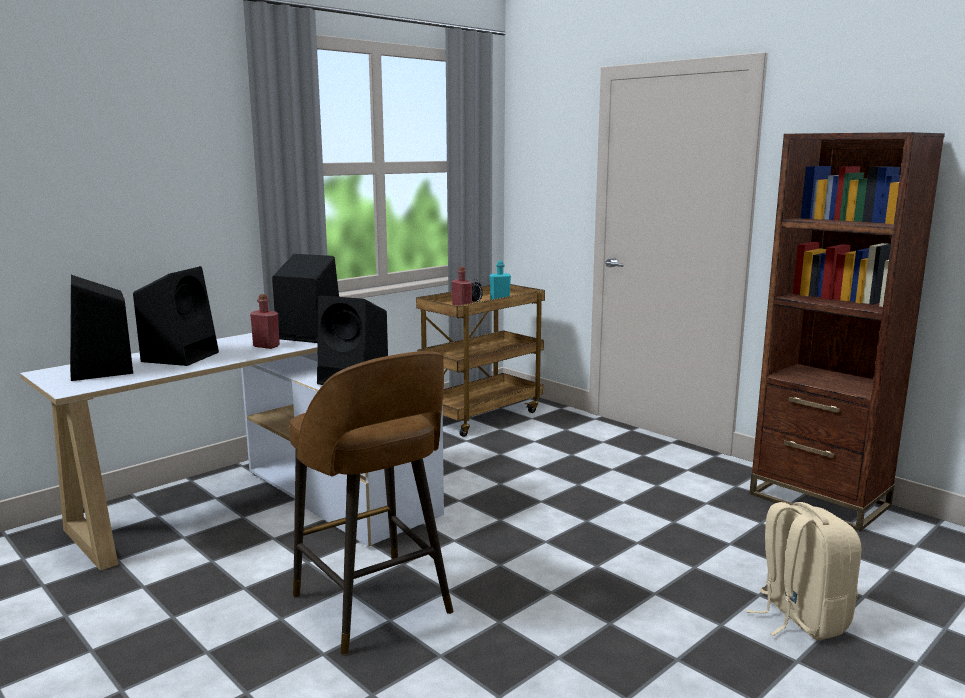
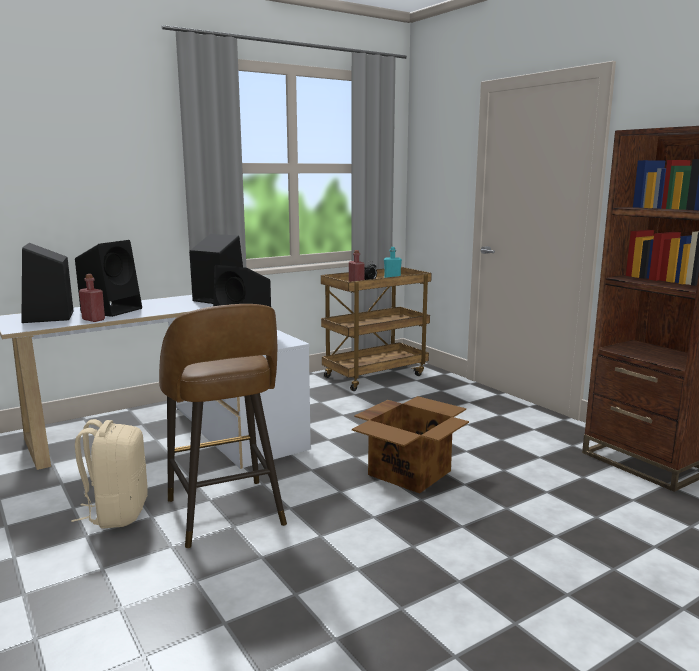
camera: 10 degrees right, 0 degrees up
red bottle [250,294,280,349] -> red bottle moved to [79,274,105,322]
beige backpack [746,502,861,640] -> beige backpack moved to [72,419,148,529]
none -> cardboard box [352,396,469,494]

